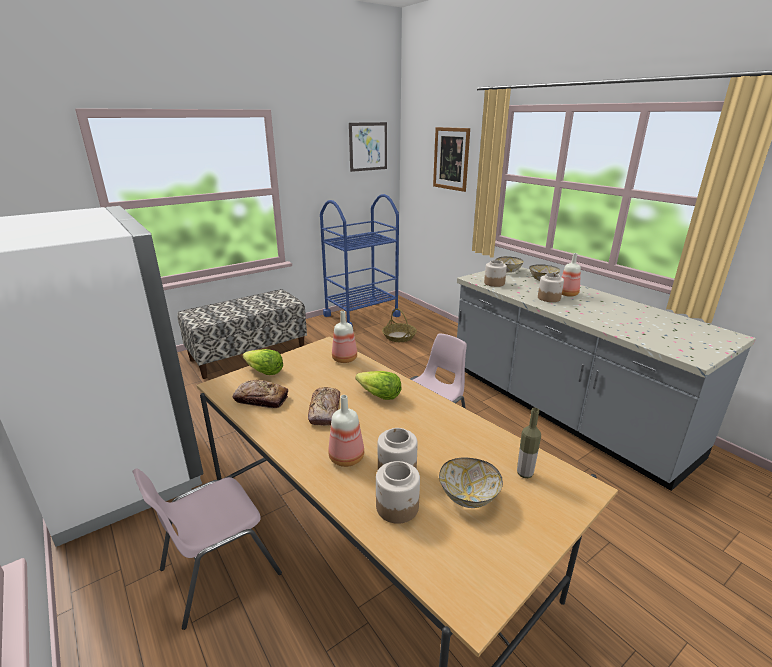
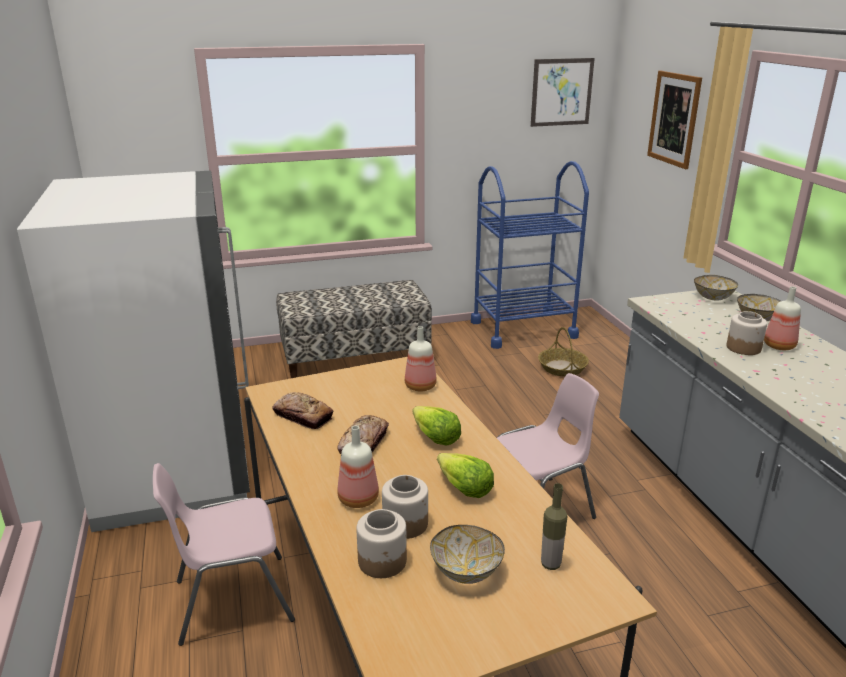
camera: 20 degrees right, 0 degrees up
lettuce [242,349,283,375] -> lettuce moved to [437,453,494,498]
jar [484,260,507,287] -> none

